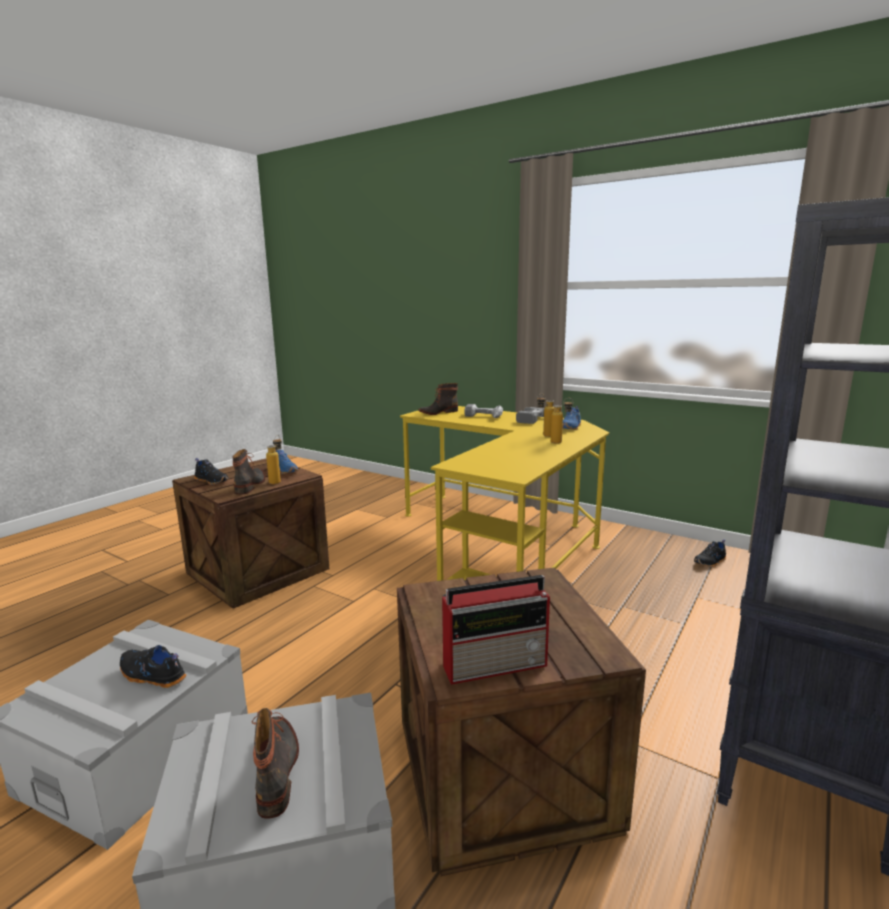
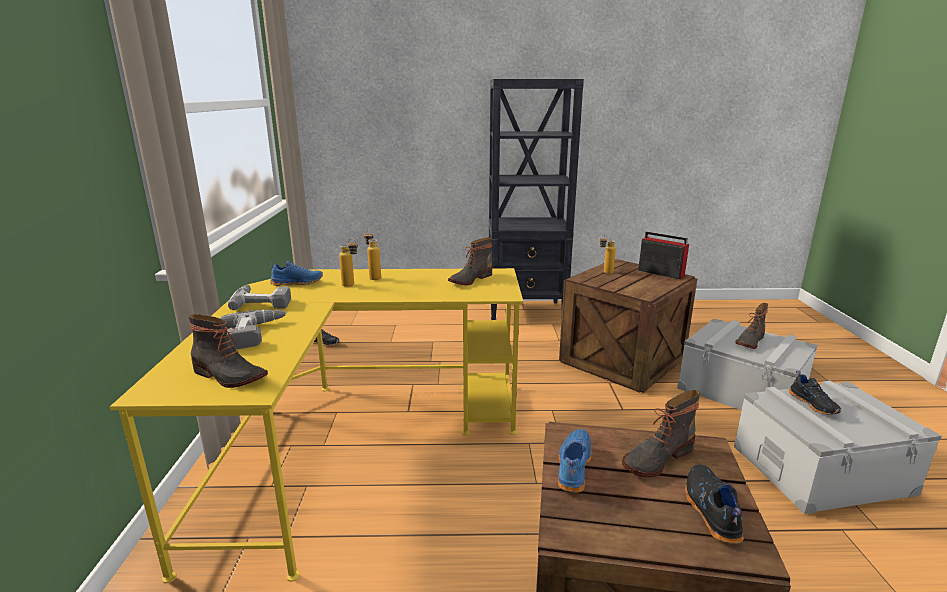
camera: 125 degrees left, 5 degrees up
bottle [266,435,282,484] -> bottle moved to [600,235,616,274]
none -> boot [448,237,492,286]

